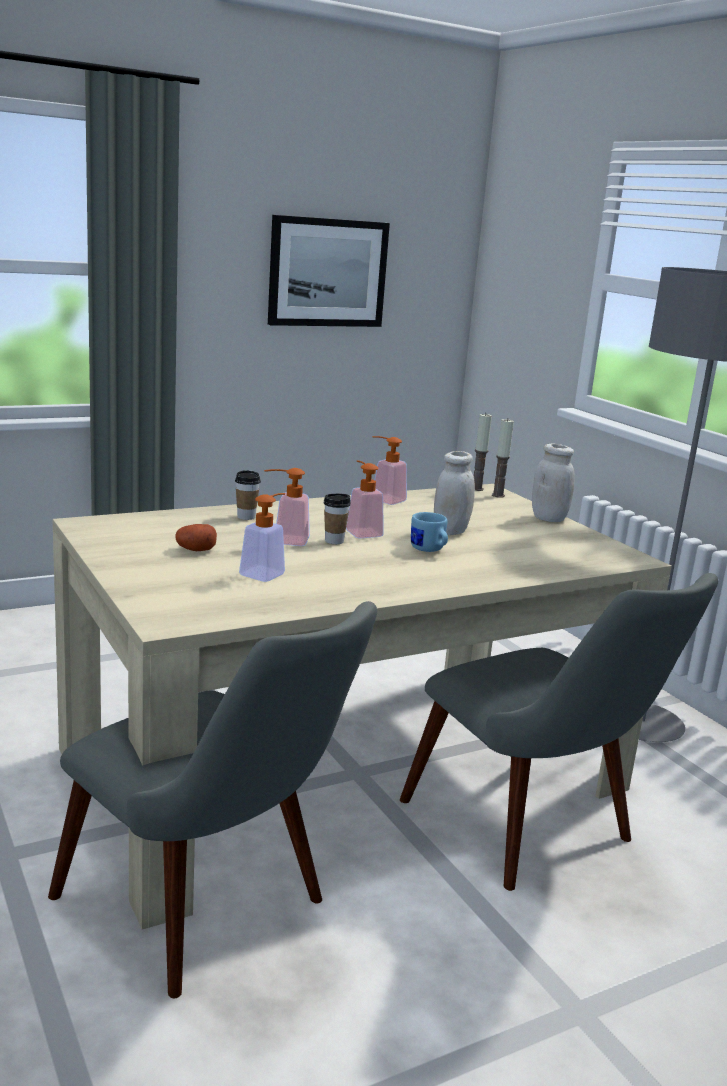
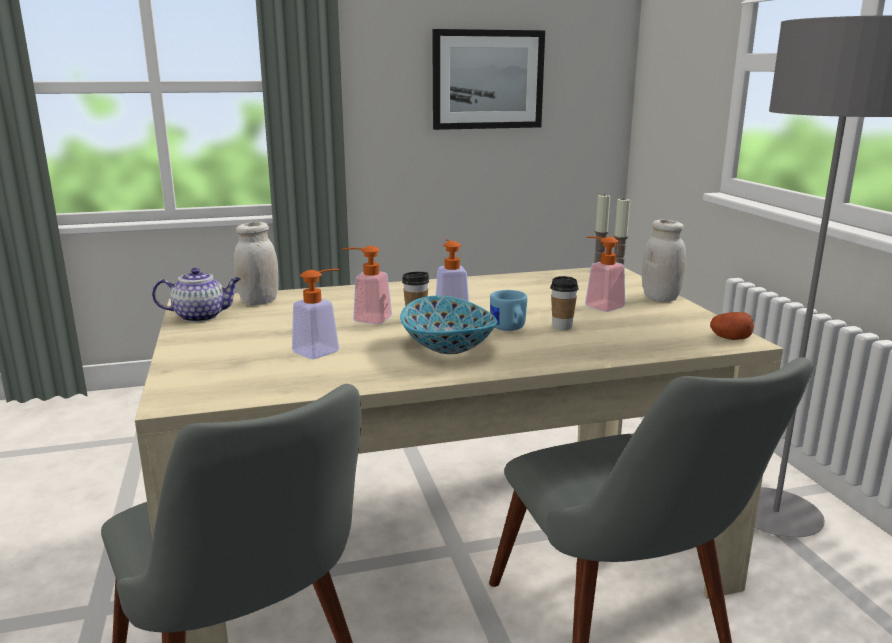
camera: 15 degrees right, 0 degrees up
potato [175,524,217,551] -> potato moved to [710,312,754,340]
cup [235,470,261,520] -> cup moved to [550,276,579,330]
soap dispenser [372,436,407,505] -> soap dispenser moved to [585,236,625,312]
white jar [434,451,475,535] -> white jar moved to [234,222,279,305]
none -> teapot [152,268,241,322]
none -> bowl [400,296,498,354]

